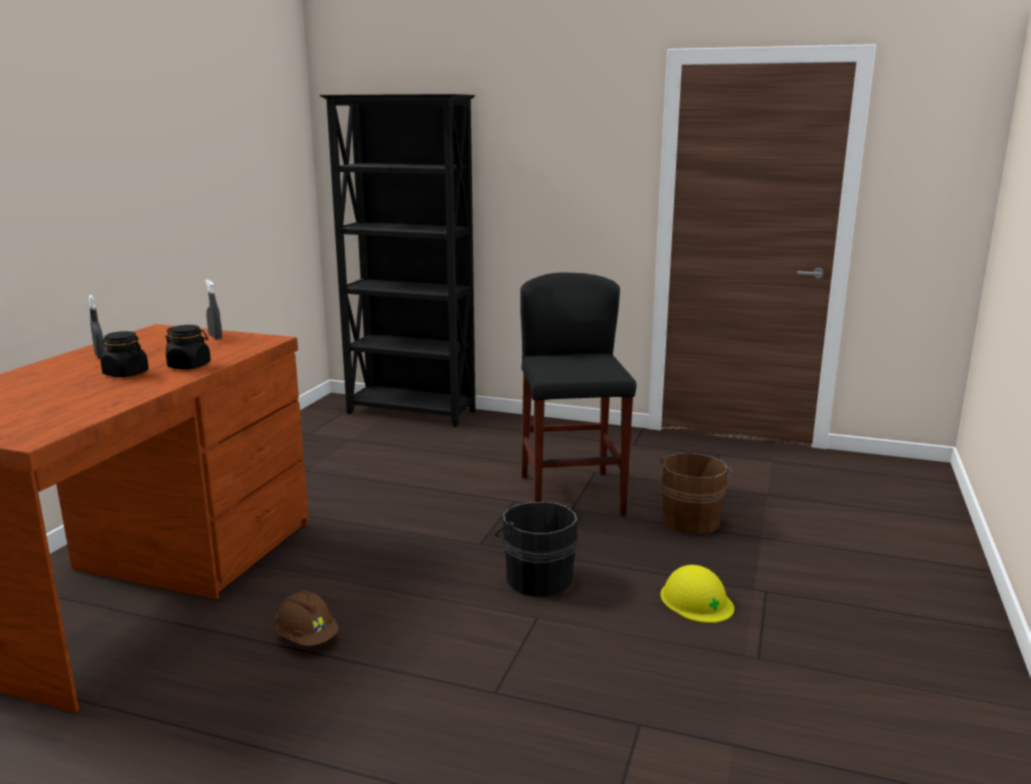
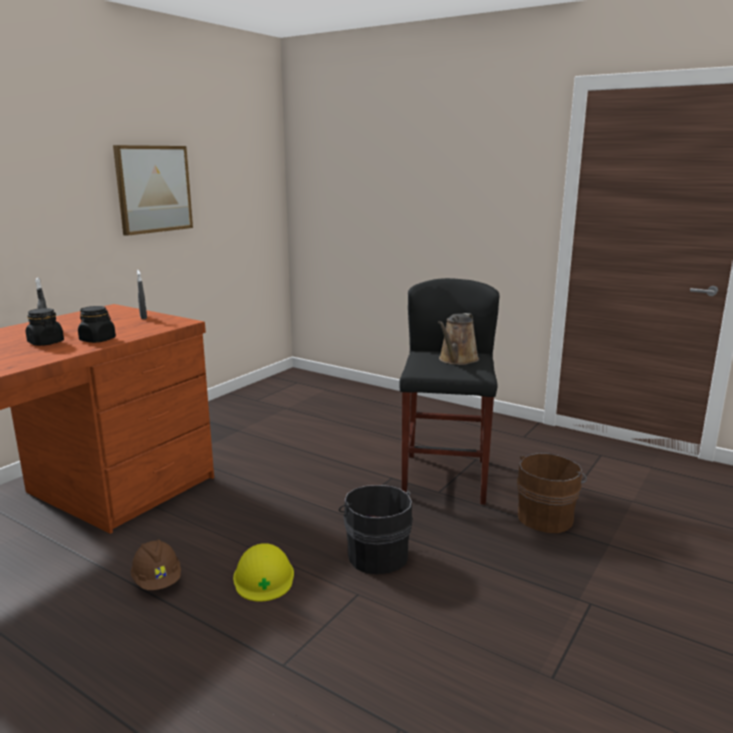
camera: 15 degrees right, 0 degrees up
black bookcase [320,94,475,427] -> none
yellow hard hat [661,565,734,623] -> yellow hard hat moved to [233,543,294,601]
none -> picture [113,145,193,236]
none -> brown watering can [438,313,479,365]

